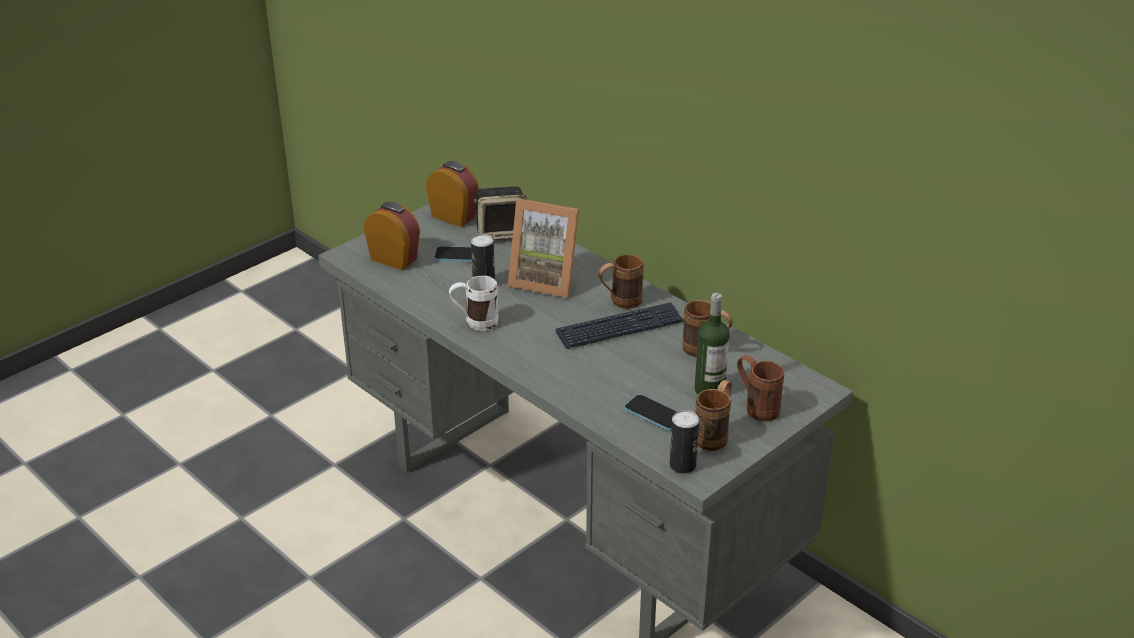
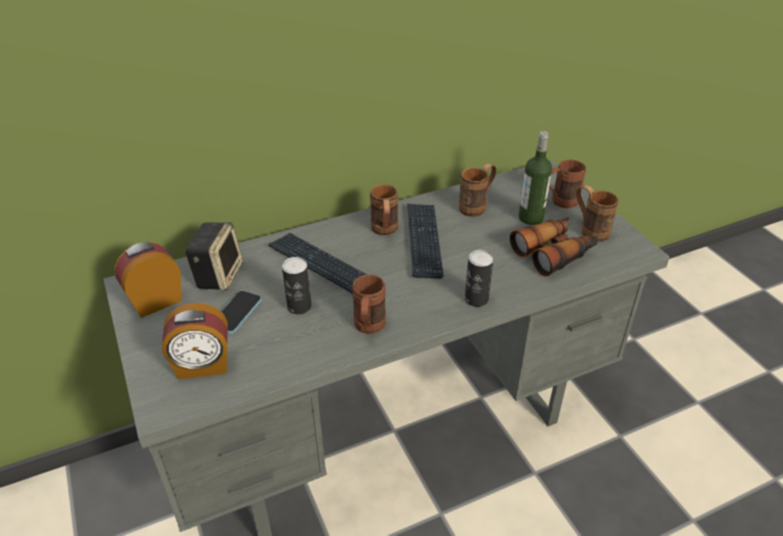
camera: 70 degrees left, 5 degrees up
alarm clock [364,202,420,270] -> alarm clock turned 150 degrees counterclockwise [162,303,228,379]
white mug [449,275,498,331] -> brown mug [352,274,386,334]
picture frame [508,198,579,298] -> keyboard [268,233,367,294]
phone [624,394,677,431] -> binoculars [510,217,598,276]
can [670,410,699,474] -> can moved to [465,250,493,307]

